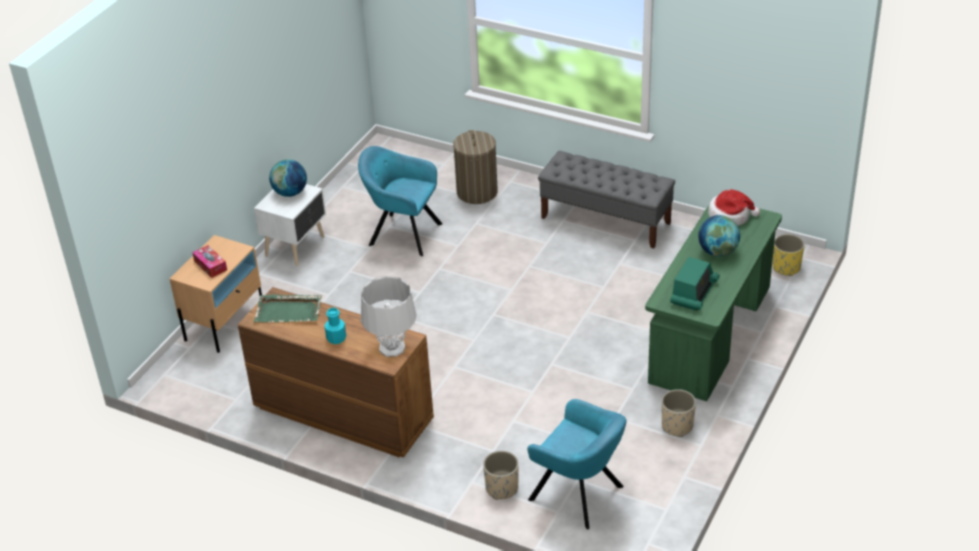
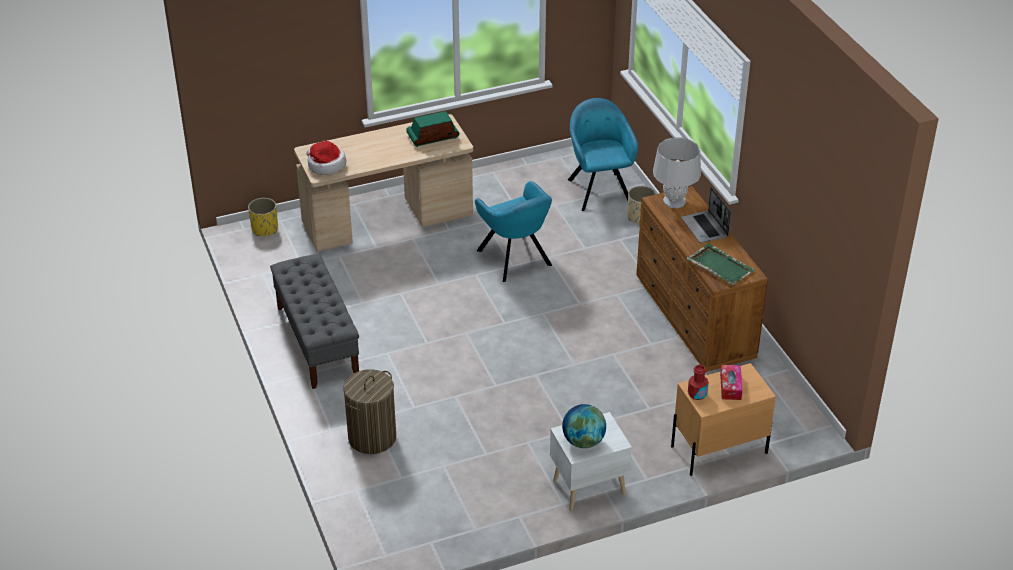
camera: 140 degrees left, 0 degrees up
turquoise bottle [325,308,346,344] -> laptop [681,187,731,243]
turquoise armchair [358,146,443,256] -> turquoise armchair moved to [475,181,552,282]
green desk [645,205,782,401] -> beige desk [294,114,473,252]
beige planter [662,389,696,437] -> none
globe [698,215,740,257] -> none
none -> red bottle [688,365,709,400]

